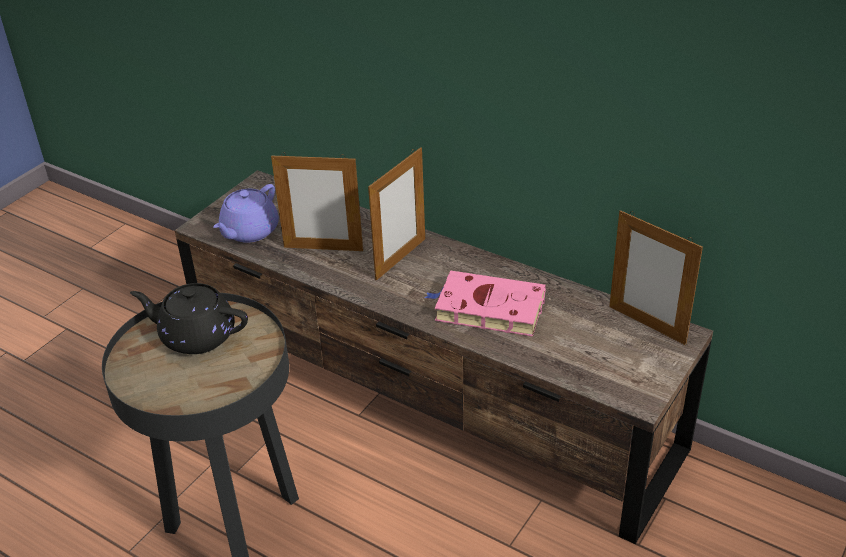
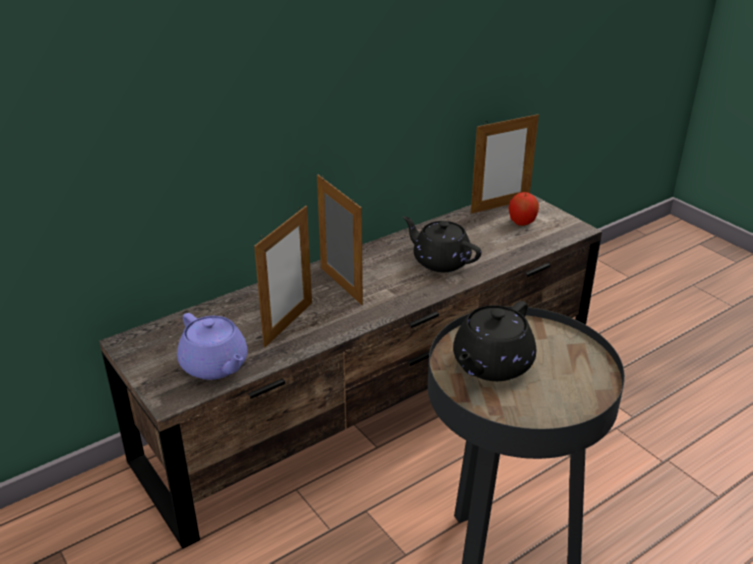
camera: 70 degrees left, 5 degrees down
pink book [425,271,546,337] -> black teapot [403,216,482,272]
none -> apple [509,192,539,226]

